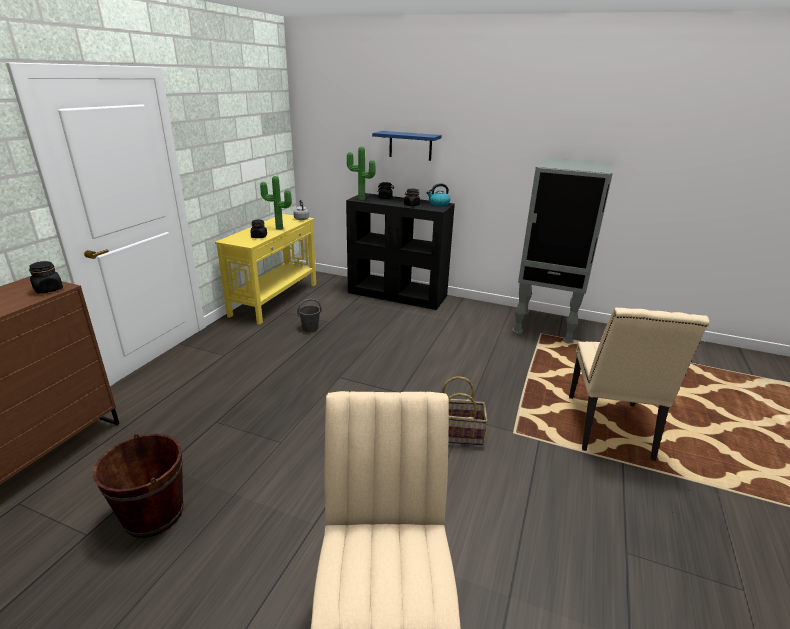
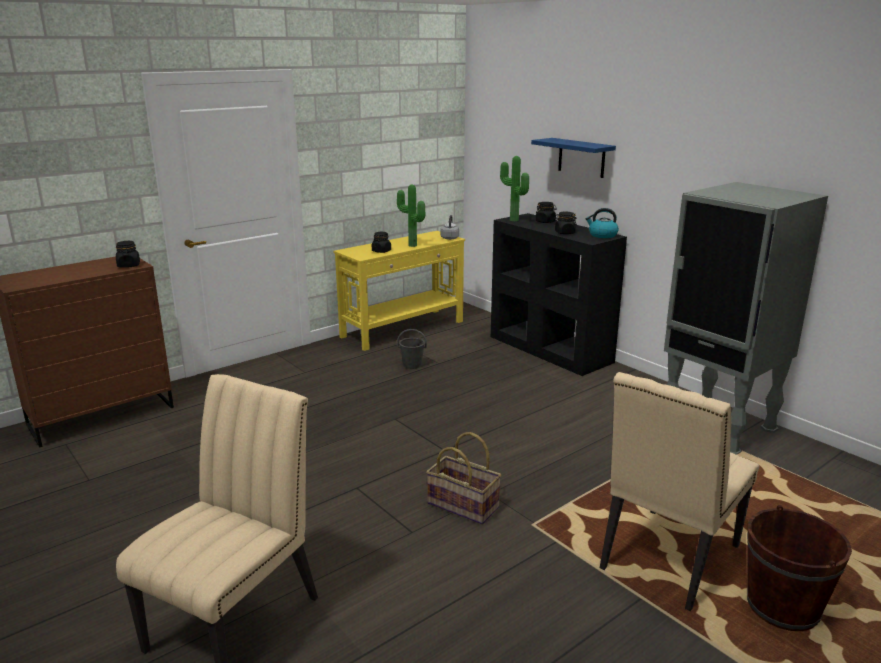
camera: 30 degrees right, 5 degrees down
brown bucket [93,434,184,538] -> brown bucket moved to [747,505,852,631]

